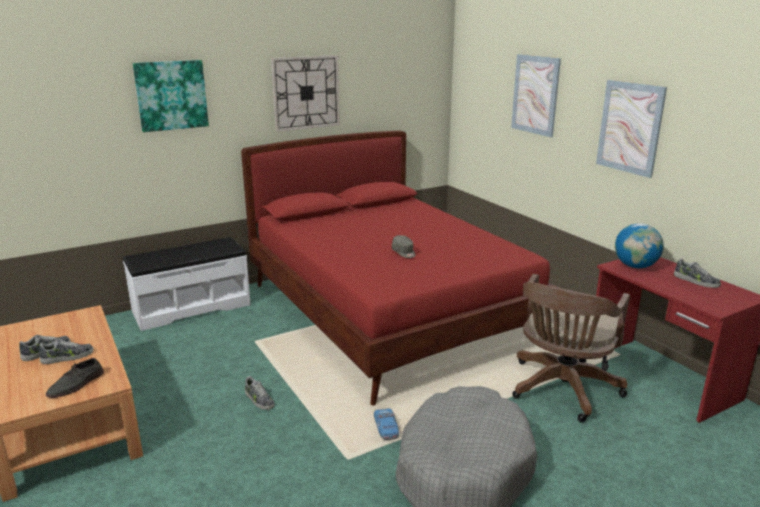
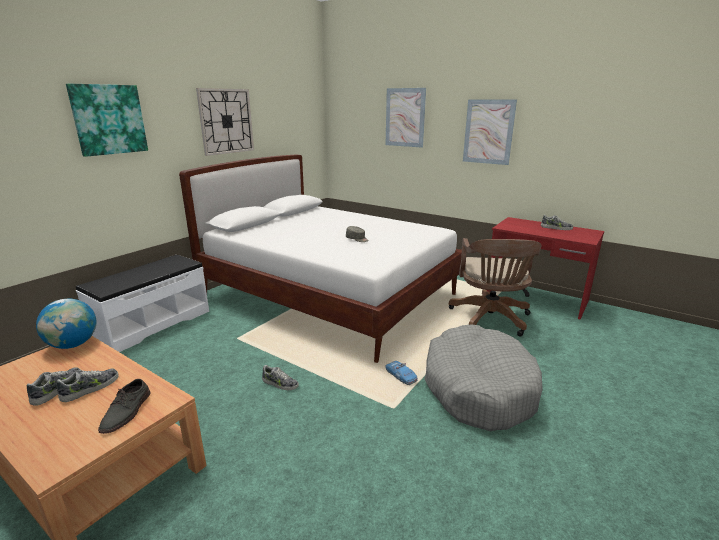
camera: 25 degrees left, 0 degrees up
red bed [241,130,560,405] -> white bed [179,154,462,363]
globe [615,223,664,269] -> globe moved to [36,299,97,349]

